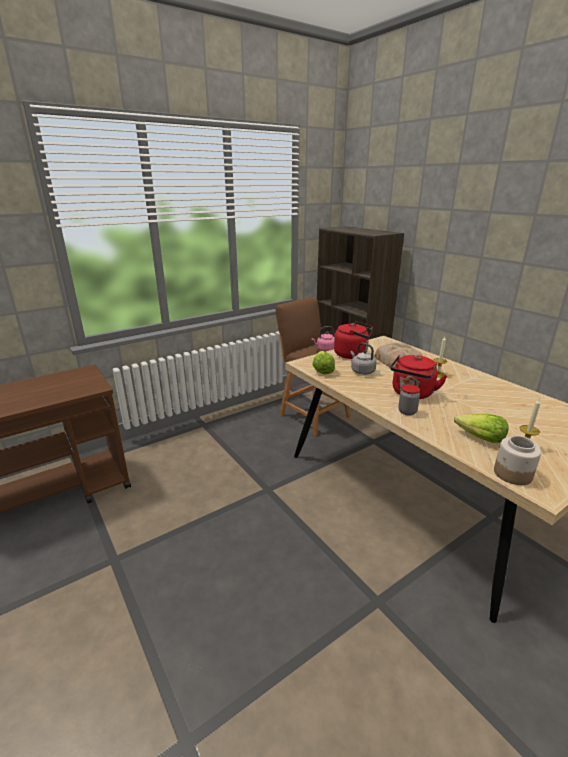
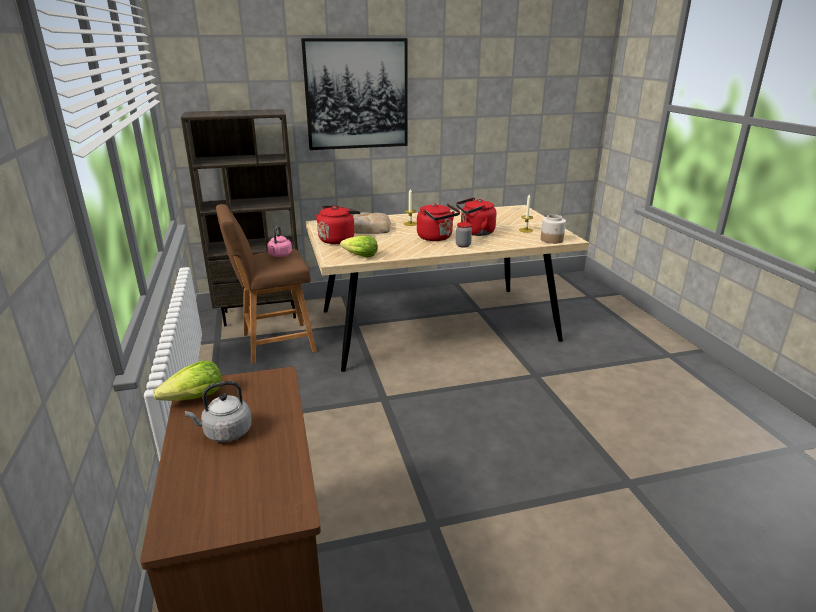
camera: 70 degrees left, 0 degrees up
grey kettle [350,343,376,375] -> grey kettle moved to [185,381,252,442]
lettuce [454,414,509,443] -> lettuce moved to [153,361,222,401]
none -> picture [301,38,408,150]
none -> red kettle [456,198,497,236]

